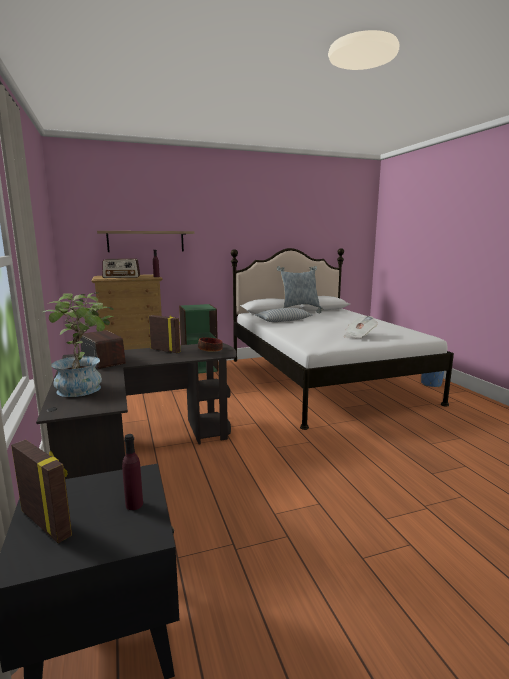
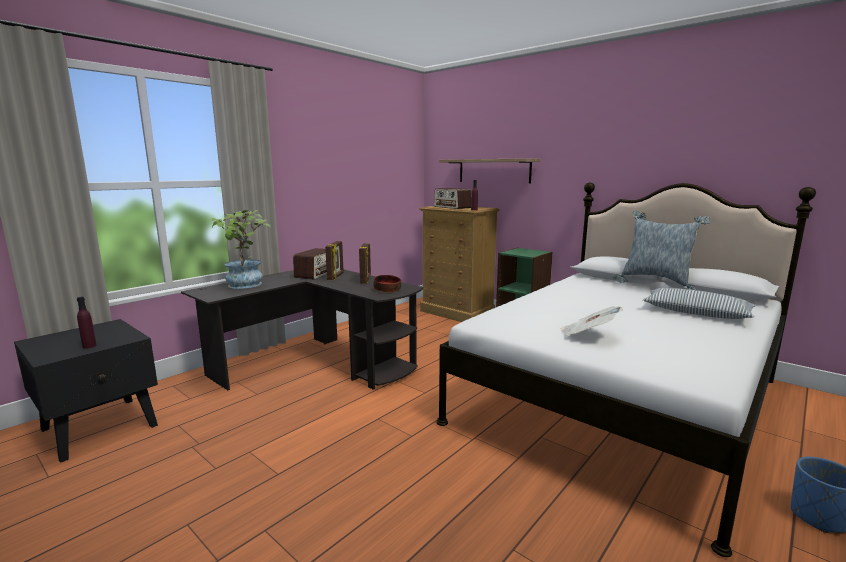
camera: 60 degrees right, 0 degrees up
picture frame [11,440,72,543] -> picture frame moved to [325,241,344,280]
pillow [255,308,313,322] -> pillow moved to [643,288,756,319]

